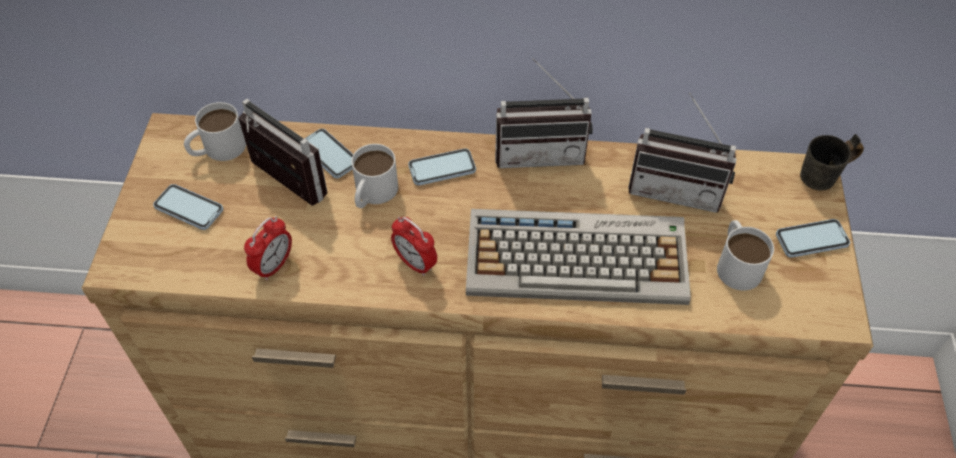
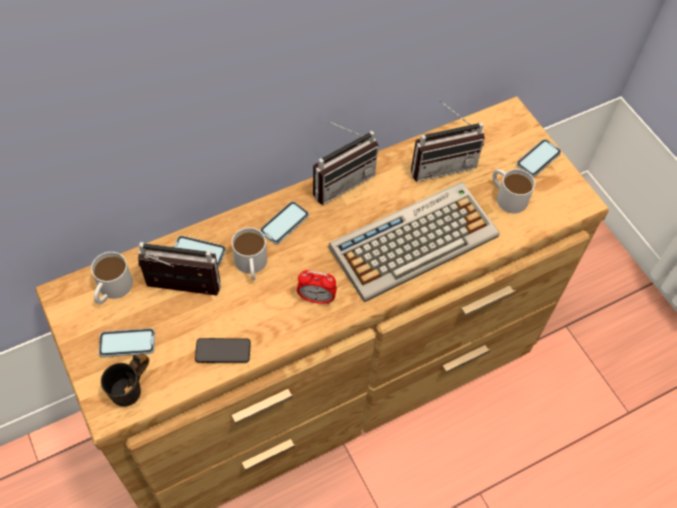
camera: 35 degrees left, 5 degrees up
alarm clock [244,216,292,281] -> phone [195,338,251,363]
grey mug [800,134,864,191] -> grey mug moved to [101,354,149,407]

